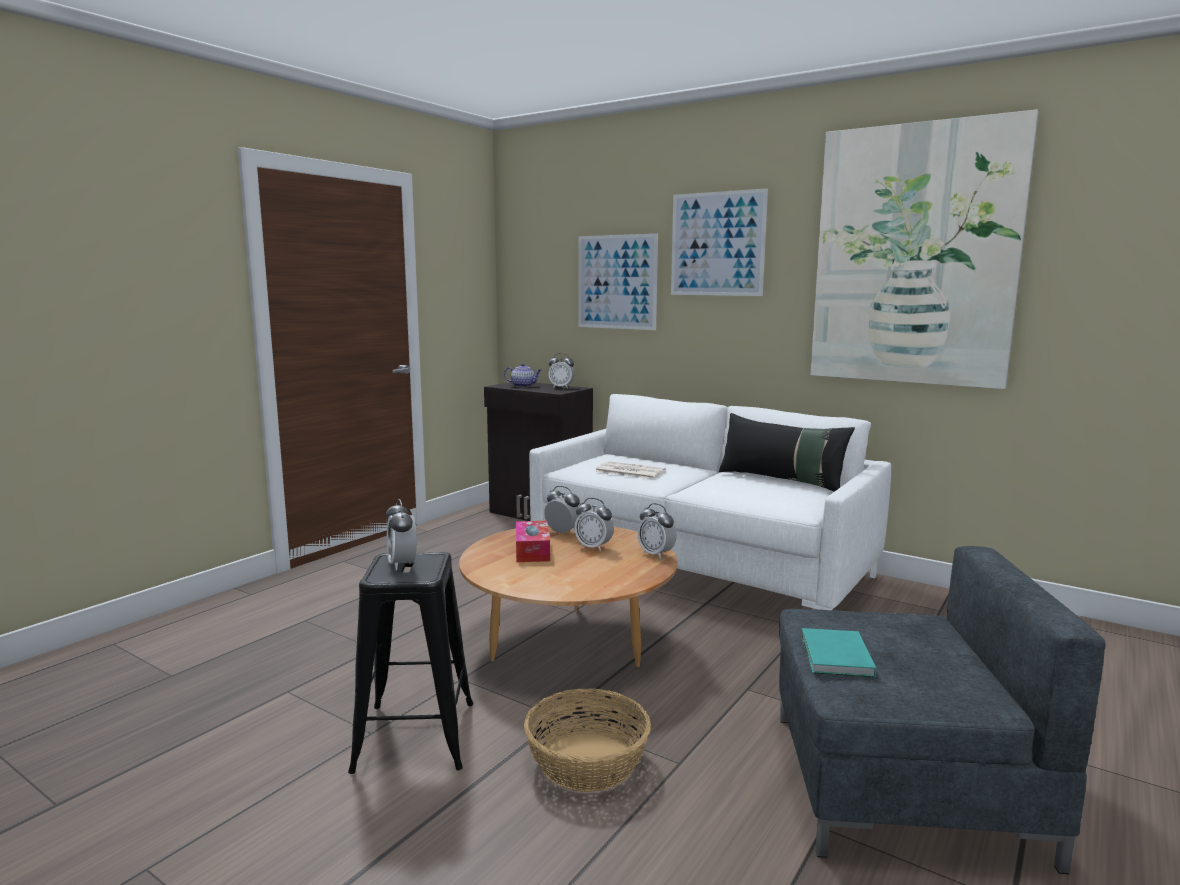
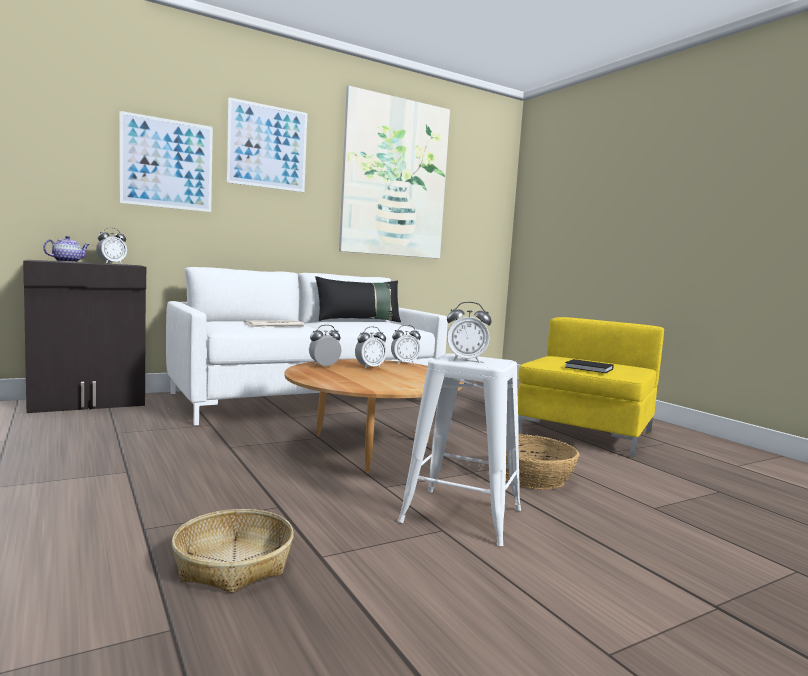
camera: 65 degrees left, 5 degrees down
black stool [348,552,473,774] -> white stool [398,353,521,546]
tissue box [516,521,550,562] -> none
grey armchair [779,546,1106,874] -> yellow armchair [518,317,664,458]
turquoise book [801,628,876,677] -> black book [565,359,614,373]
none -> basket [172,509,294,593]

